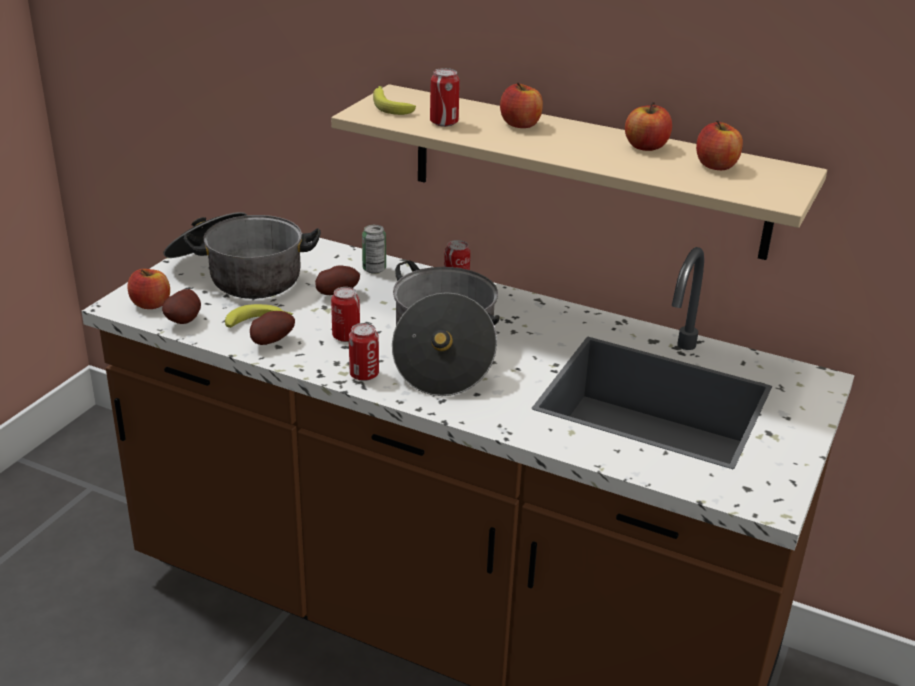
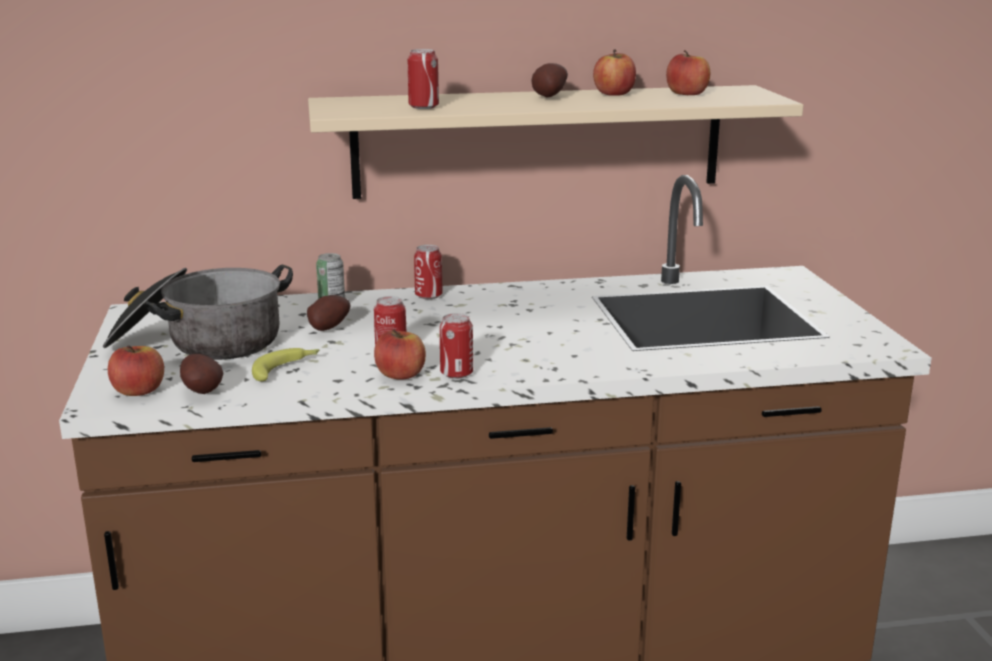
camera: 35 degrees left, 10 degrees down
potato [250,311,295,345] -> potato moved to [531,63,568,97]
banana [373,86,416,115] -> none
cooking pot [392,260,499,396] -> none
apple [500,82,543,128] -> apple moved to [374,329,426,380]

